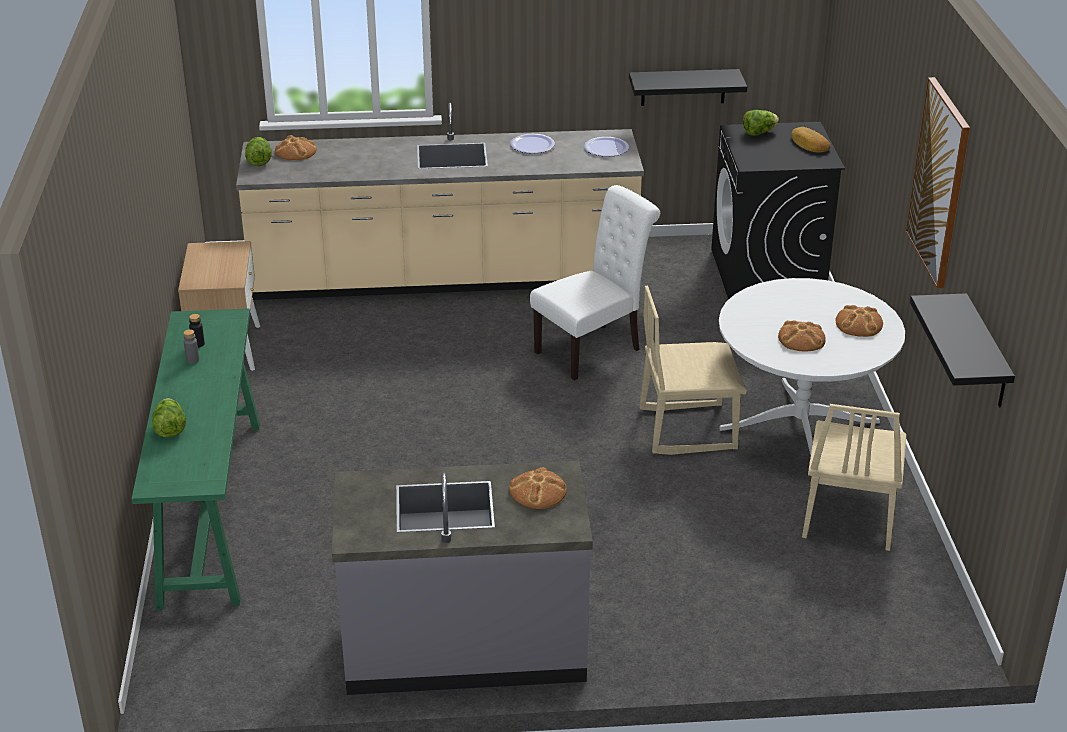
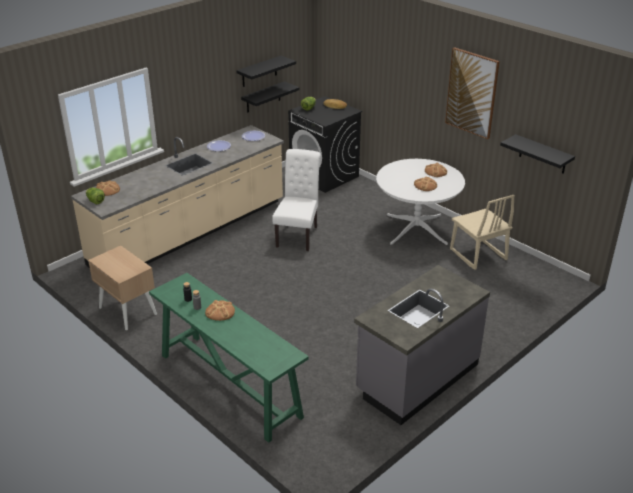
camera: 40 degrees left, 0 degrees up
lettuce [152,398,186,438] -> none
bread [509,467,567,509] -> bread moved to [205,300,235,321]
beige chair [639,286,747,455] -> none
none -> black shelf [236,56,296,87]

